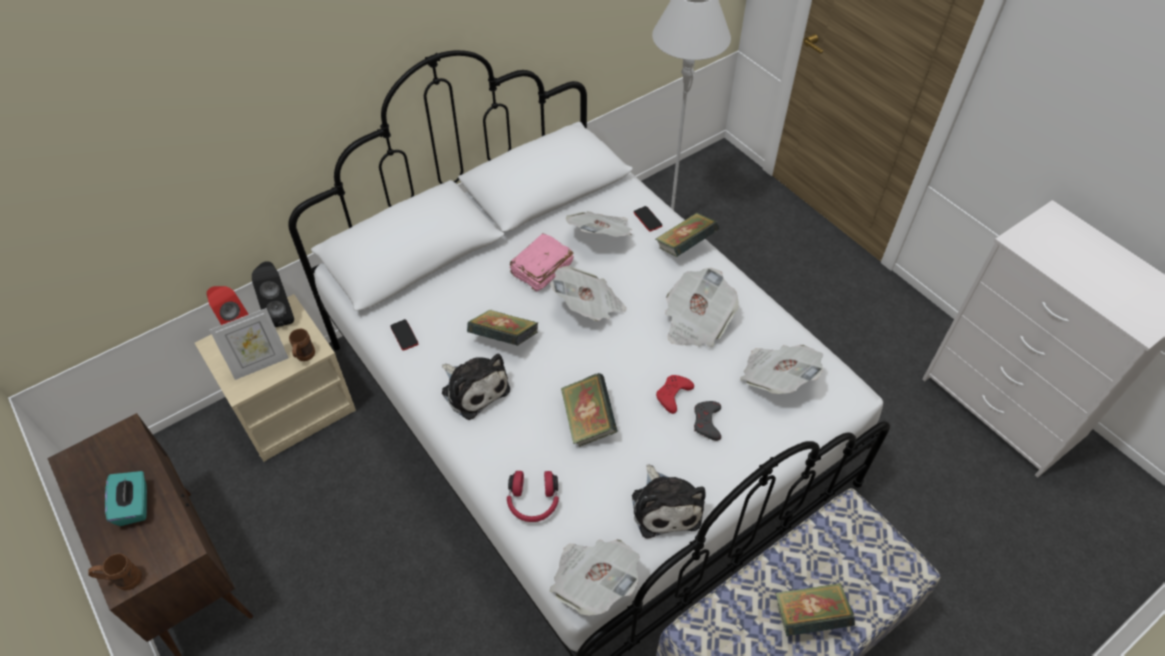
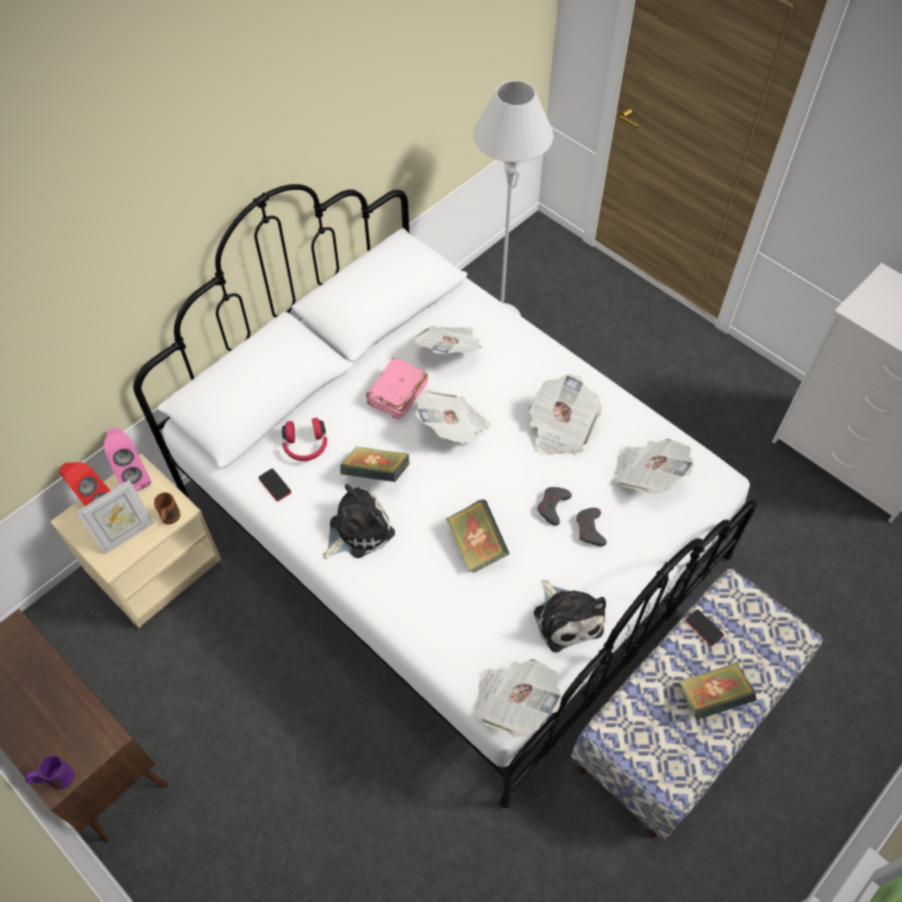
camera: 10 degrees left, 5 degrees up
brown mug [89,553,142,591] -> purple mug [25,755,74,789]
turquoise tissue box [105,471,147,526] -> none
black speaker [252,261,294,327] -> pink speaker [104,427,151,491]
plush toy [442,353,510,420] -> plush toy turned 75 degrees counterclockwise [323,484,395,559]
red headphones [507,471,559,522] -> red headphones moved to [282,418,327,461]
phone [634,206,662,232] -> phone moved to [686,609,724,646]
book [656,213,719,257] -> none
red game controller [656,375,694,414] -> grey game controller [537,487,572,526]

